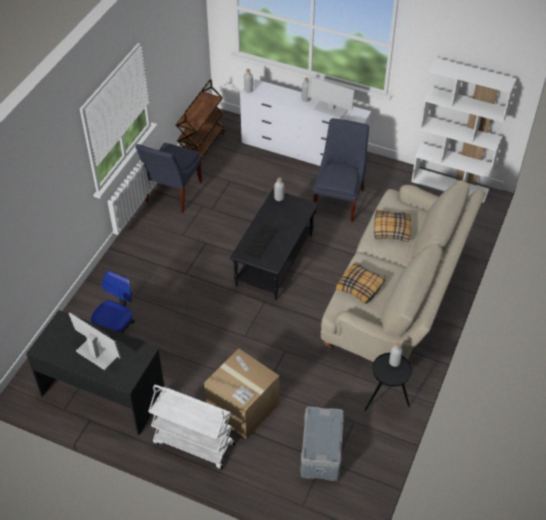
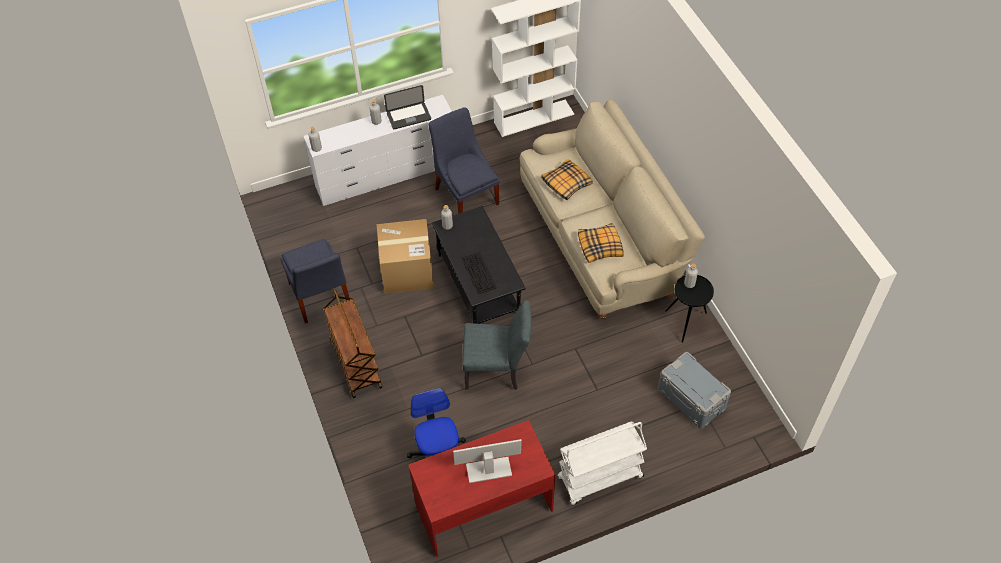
camera: 45 degrees left, 5 degrees up
black desk [26,310,164,436] -> red desk [408,420,555,557]
brown cart [176,79,225,160] -> brown cart moved to [323,290,382,398]
cardboard box [204,348,279,439] -> cardboard box moved to [377,219,434,294]
monitor [308,76,355,119] -> laptop [384,85,431,129]
none -> grey chair [462,301,531,390]

